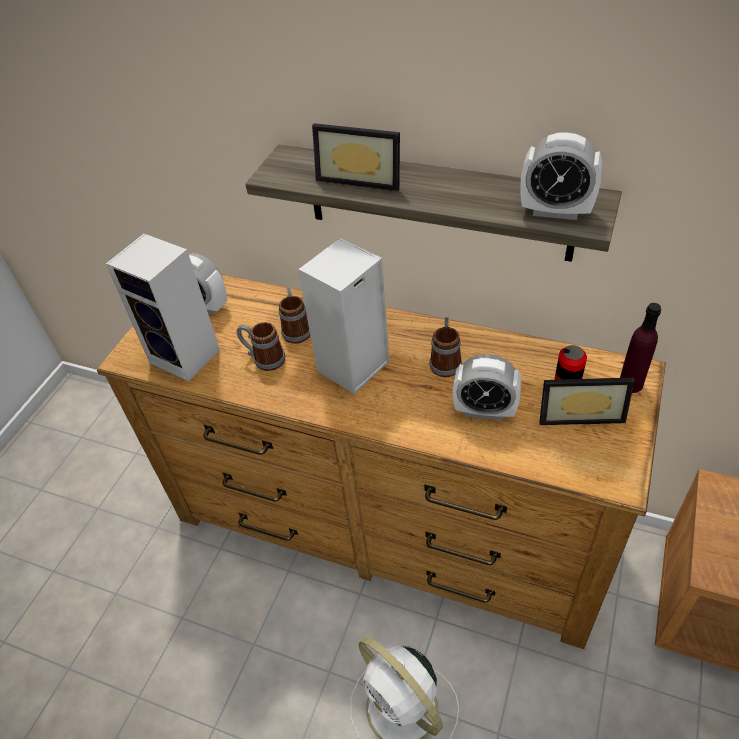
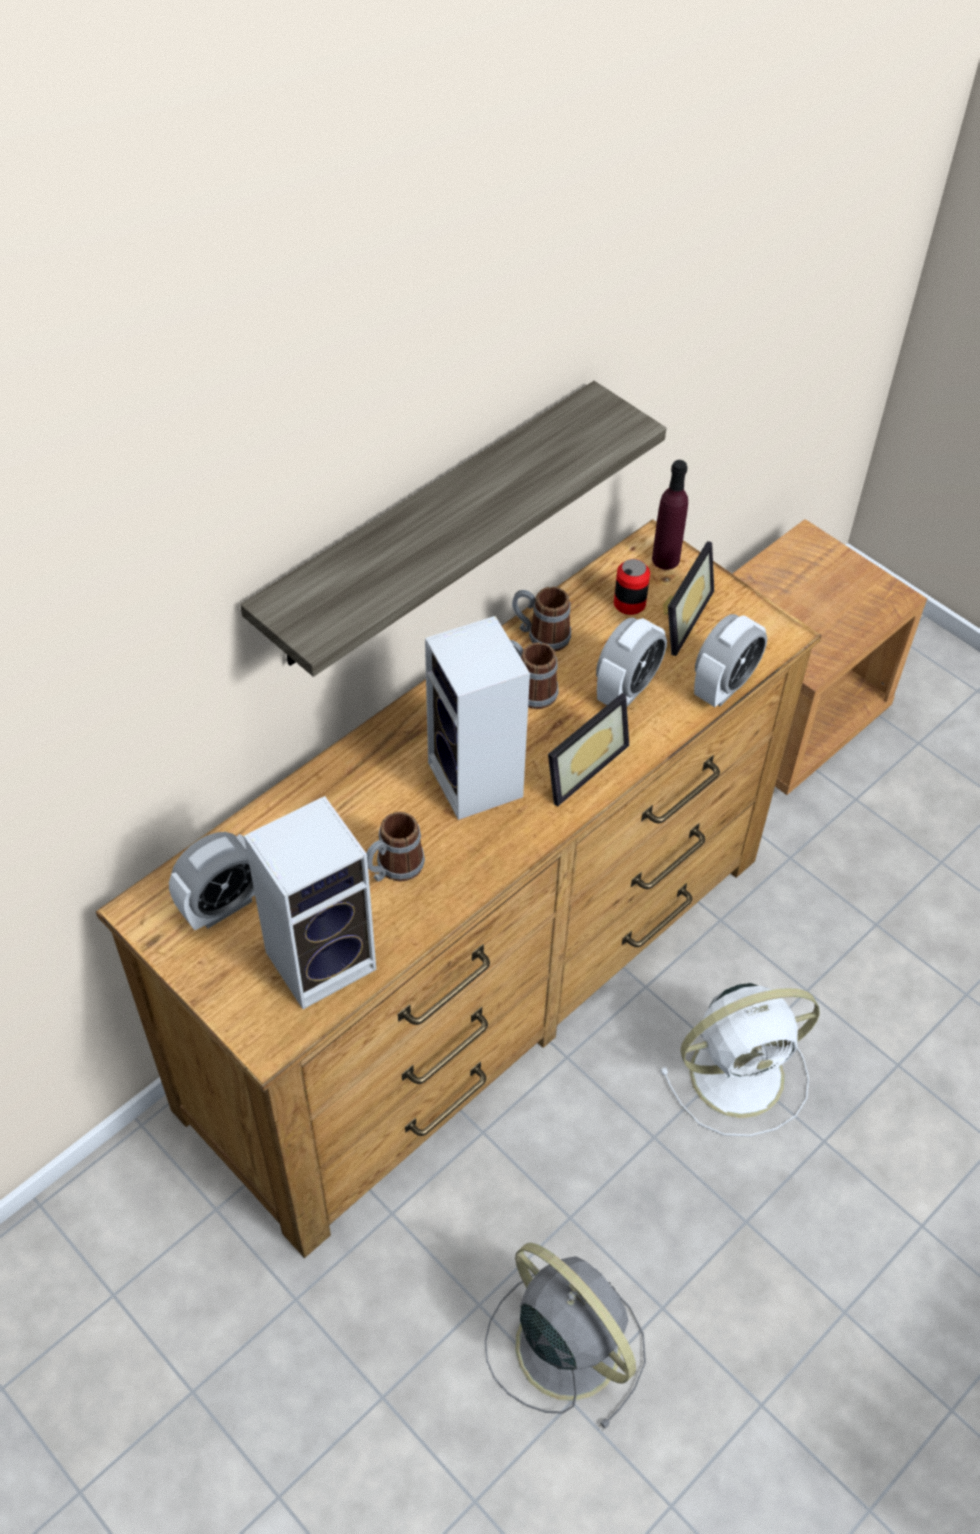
camera: 70 degrees left, 5 degrees up
mug [279,288,310,344] -> mug moved to [512,587,571,652]
picture frame [312,123,400,191] -> picture frame moved to [548,693,629,806]
alarm clock [520,132,602,220] -> alarm clock moved to [694,614,767,707]
none -> grey fan [485,1243,646,1430]

